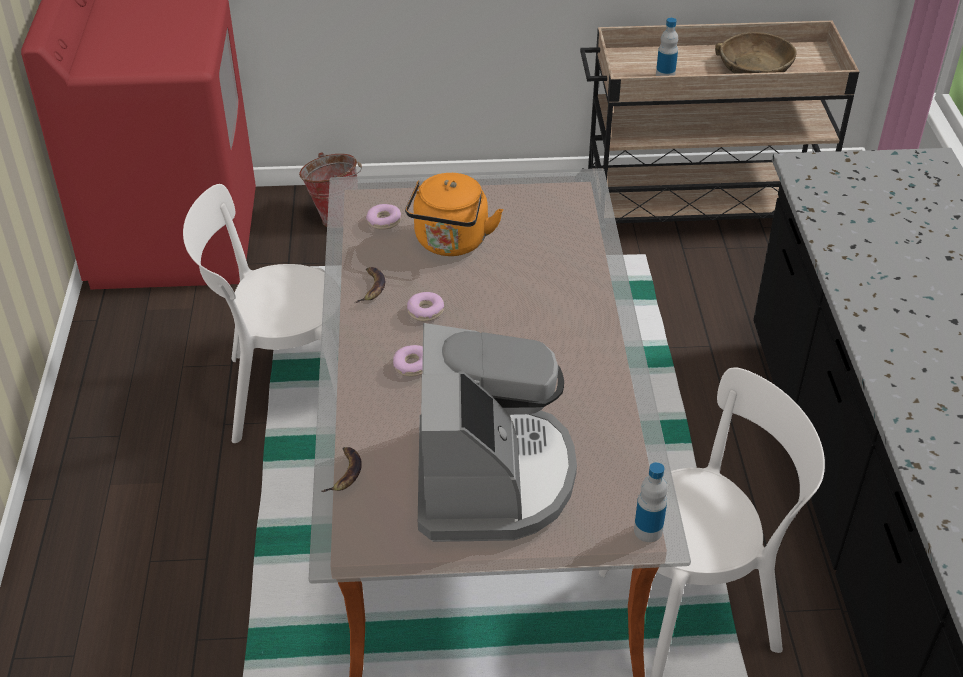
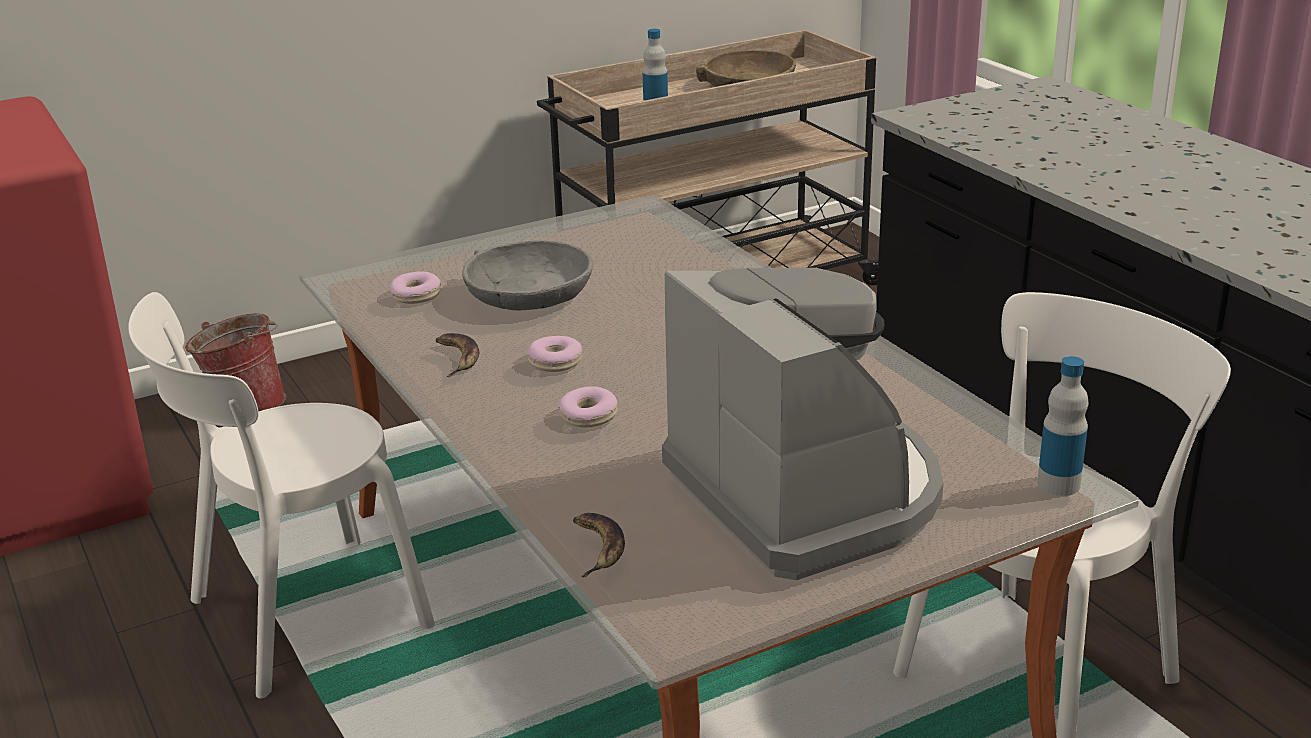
camera: 25 degrees left, 15 degrees down
orange kettle [405,173,503,256] -> grey bowl [462,240,593,310]

